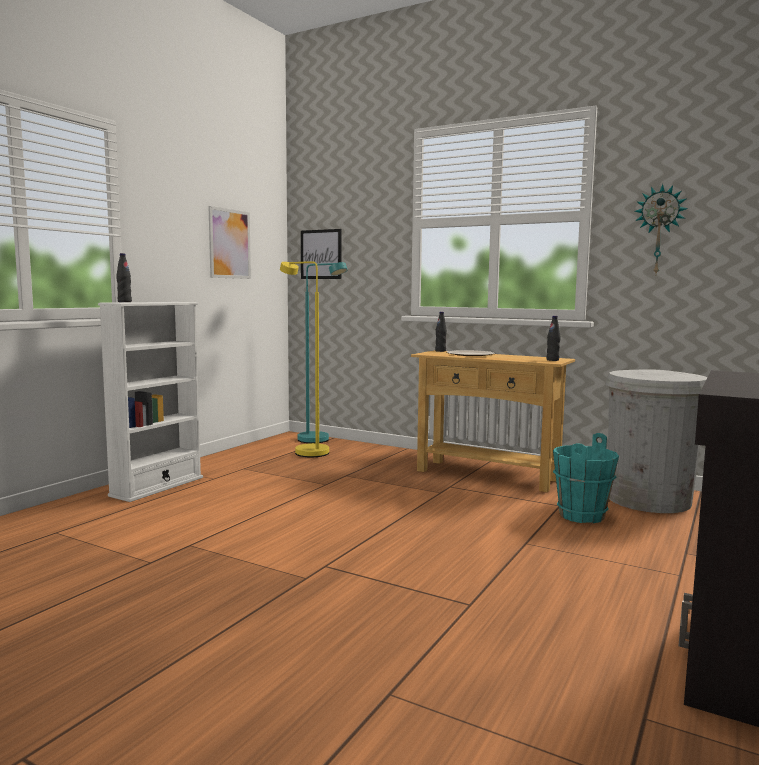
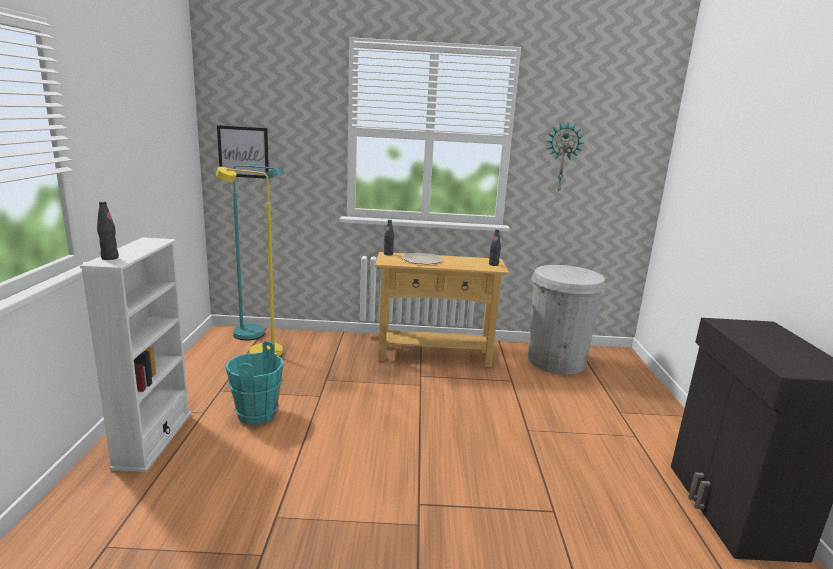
camera: 30 degrees left, 10 degrees up
picture [208,206,251,279] -> none
turquoise bucket [553,433,619,523] -> turquoise bucket moved to [225,341,283,425]

